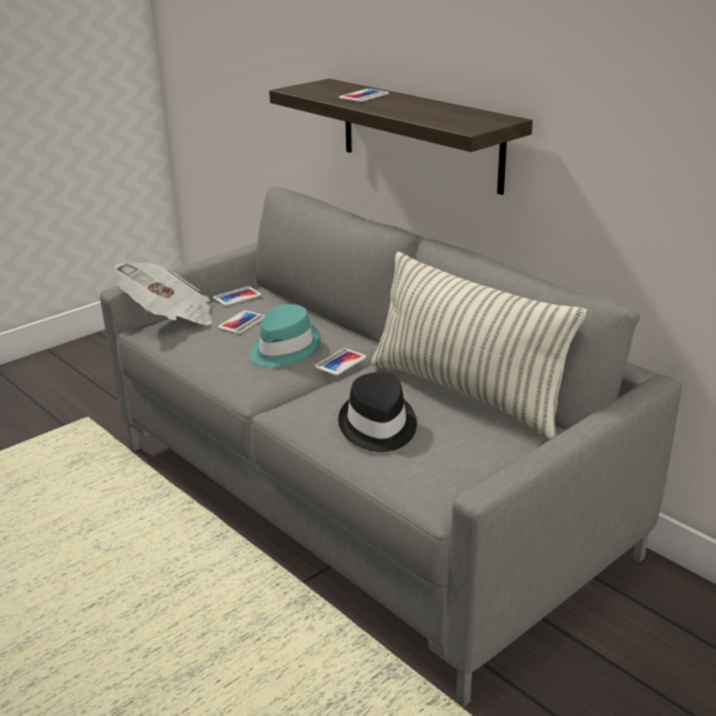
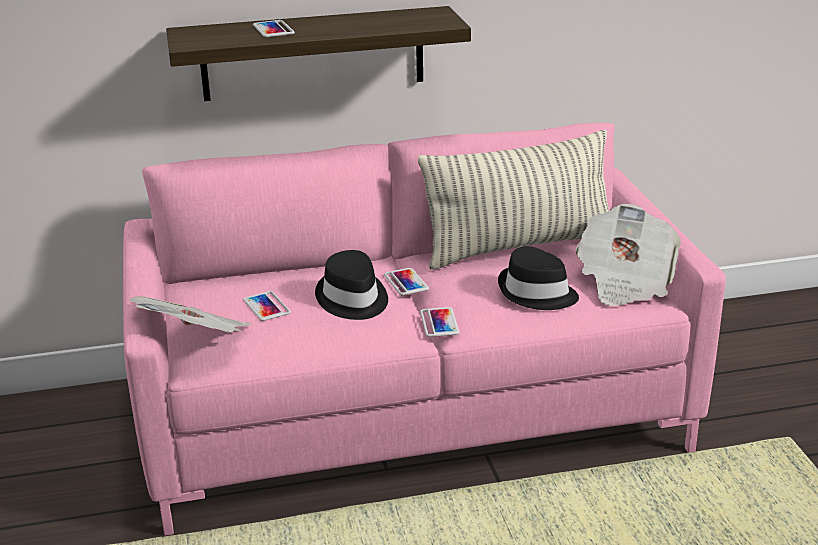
camera: 60 degrees left, 0 degrees up
grey sofa [100,187,682,707] -> pink sofa [123,123,726,536]
phone [213,286,262,306] -> phone moved to [420,307,459,337]
turquoise hat [250,304,321,367] -> black hat [315,250,388,320]
none -> newspaper [576,204,681,306]

